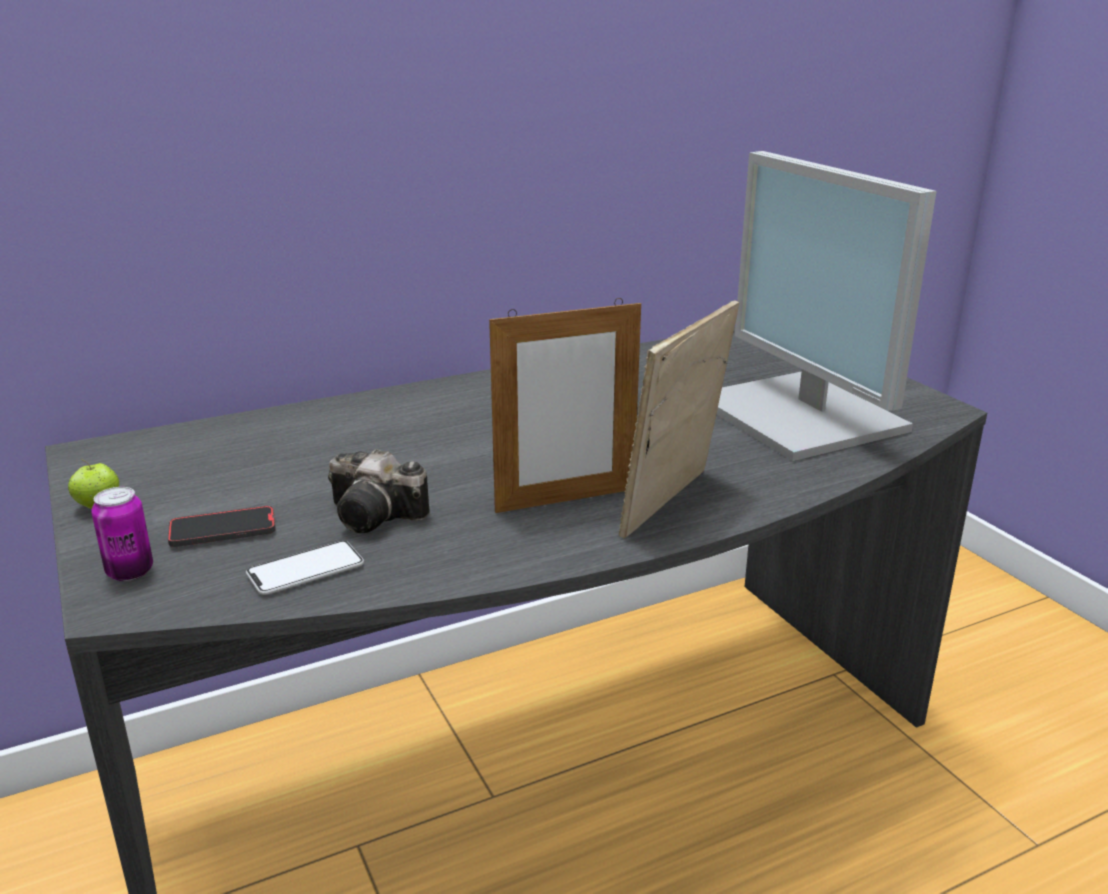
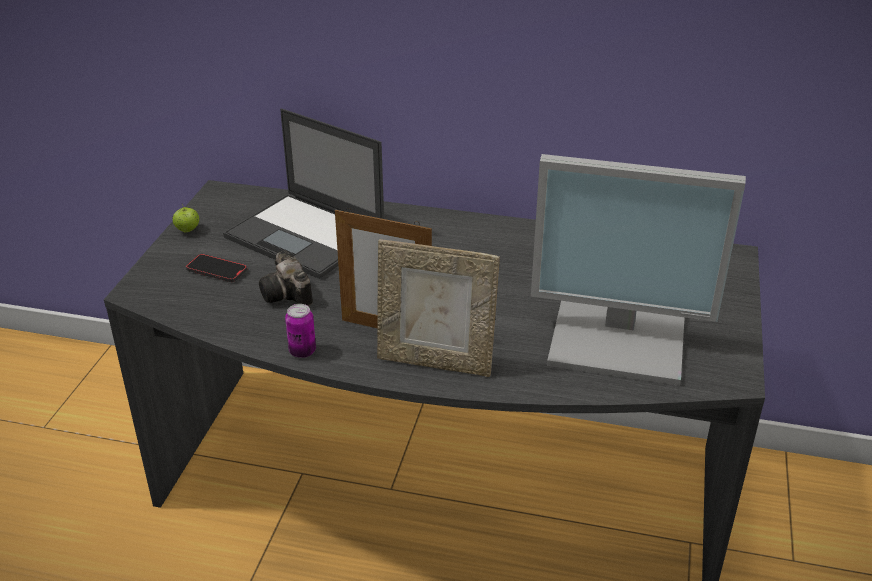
camera: 40 degrees right, 10 degrees up
can [91,487,153,581] -> can moved to [285,304,316,358]
phone [246,541,364,595] -> none
picture frame [619,300,739,538] -> picture frame turned 150 degrees counterclockwise [377,239,500,377]
monitor [716,151,937,461] -> monitor turned 90 degrees counterclockwise [531,154,746,386]
none -> laptop [223,109,384,279]

